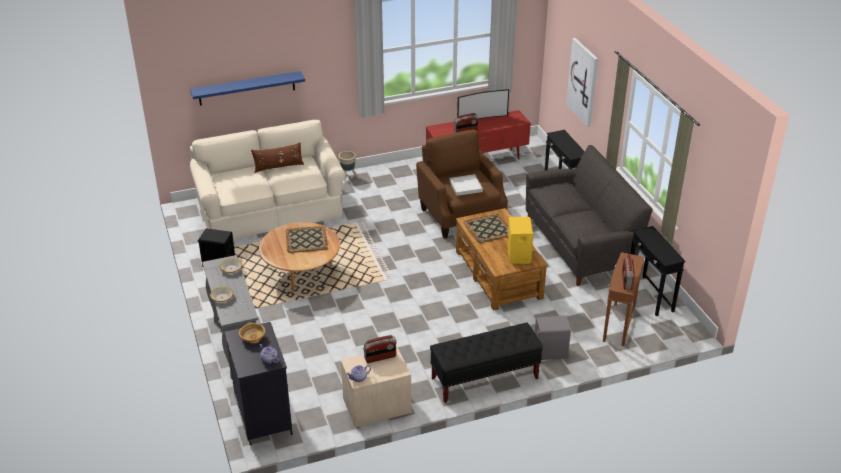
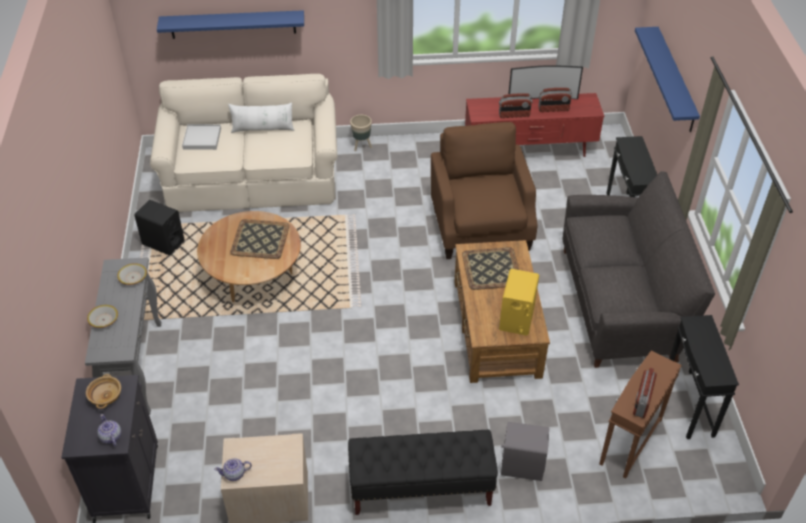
camera: 15 degrees right, 10 degrees up
brown pillow [251,142,304,173] -> white pillow [228,103,295,133]
radio [363,335,397,363] -> radio moved to [538,88,572,112]
white tray [449,174,483,196] -> white tray moved to [182,124,221,150]
picture [566,38,598,127] -> blue shelf [635,27,700,132]

